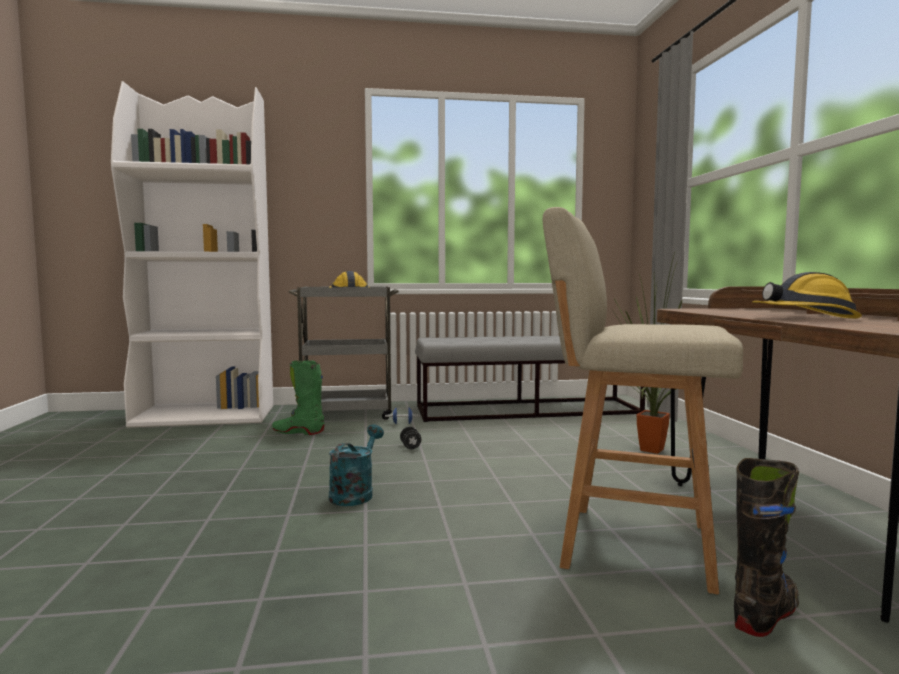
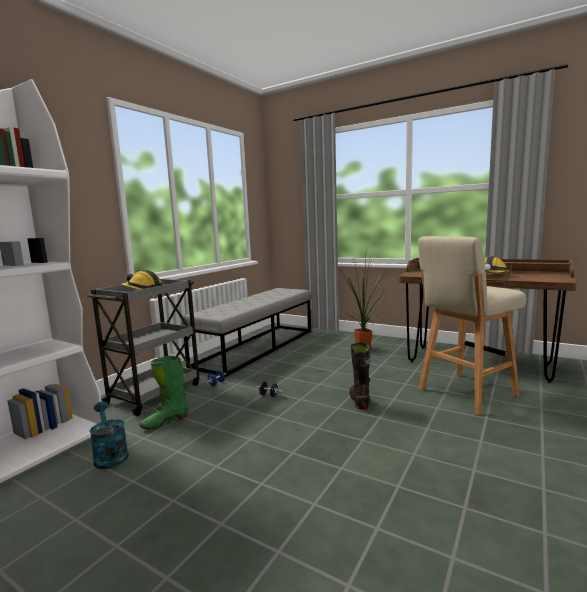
camera: 50 degrees left, 5 degrees up
turquoise watering can [329,424,384,506] -> turquoise watering can moved to [90,401,129,469]
black boot [734,458,799,637] -> black boot moved to [349,342,371,410]

